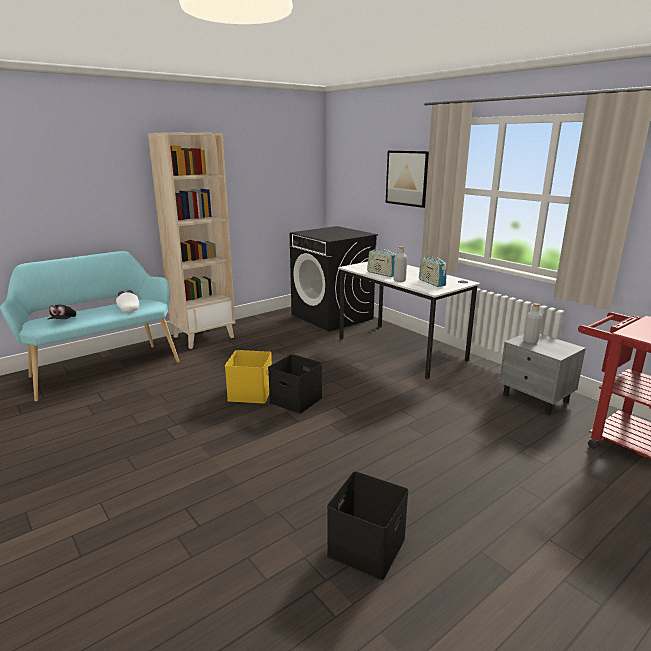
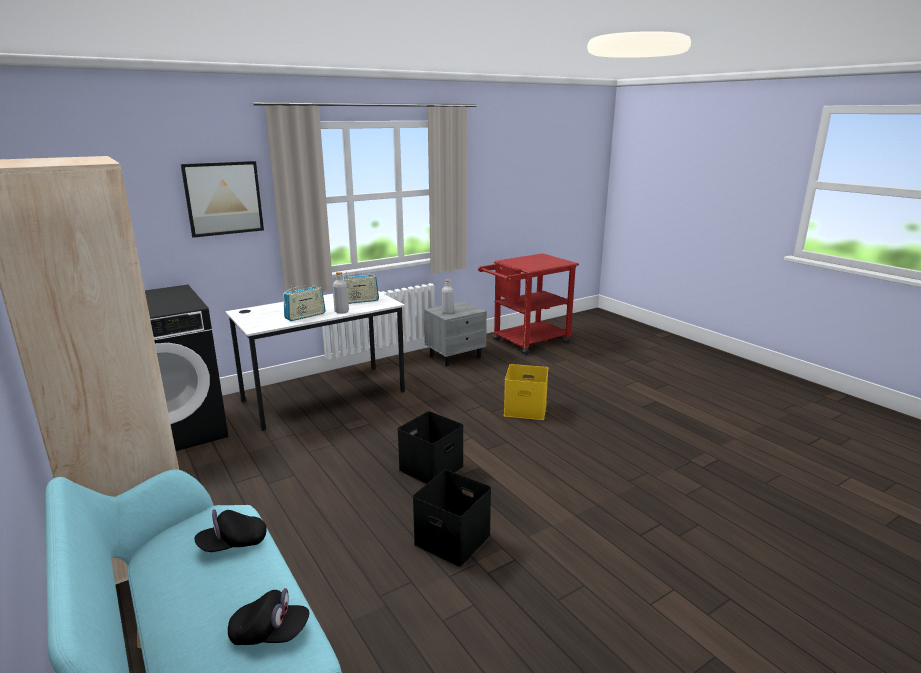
camera: 85 degrees left, 0 degrees up
white cap [116,290,139,312] -> black cap [194,509,267,552]
yellow storage box [225,350,272,403] -> yellow storage box moved to [504,364,548,420]
black storage box [327,471,409,580] -> black storage box moved to [413,470,491,567]

